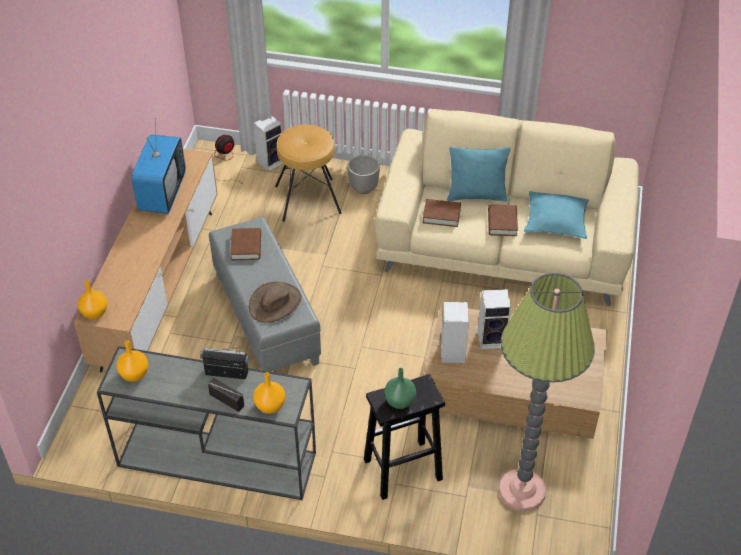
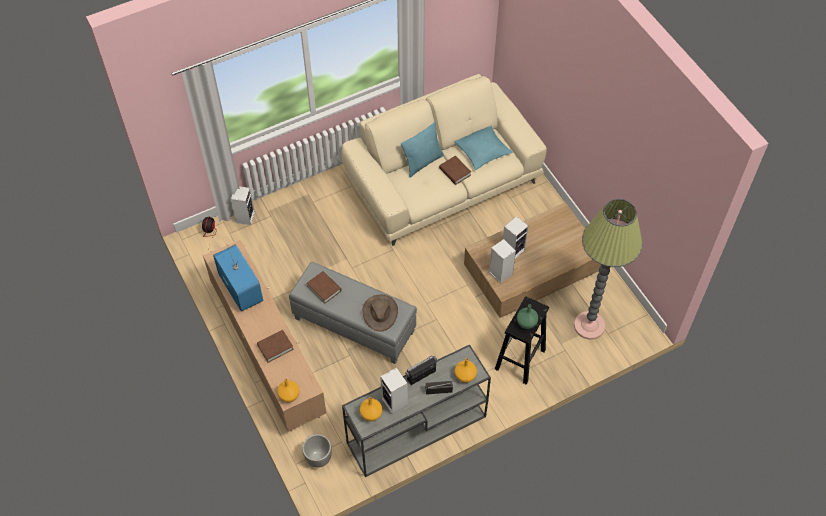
camera: 40 degrees left, 10 degrees up
brown stool [275,125,341,222] -> none
planter [347,155,380,194] -> planter moved to [302,434,332,468]
brown book [423,199,461,227] -> brown book moved to [257,330,294,363]
none -> speaker [380,368,408,414]

